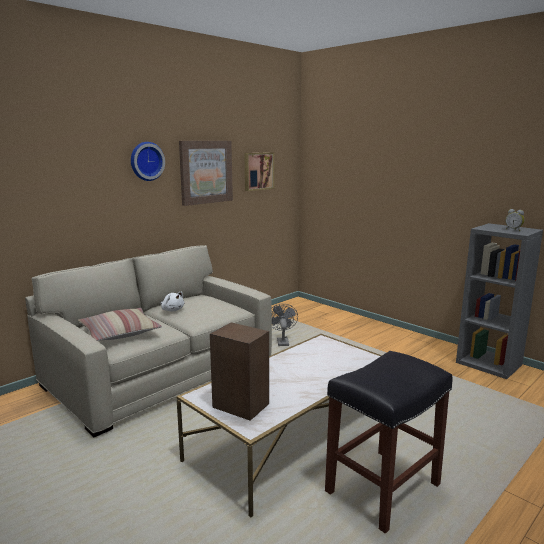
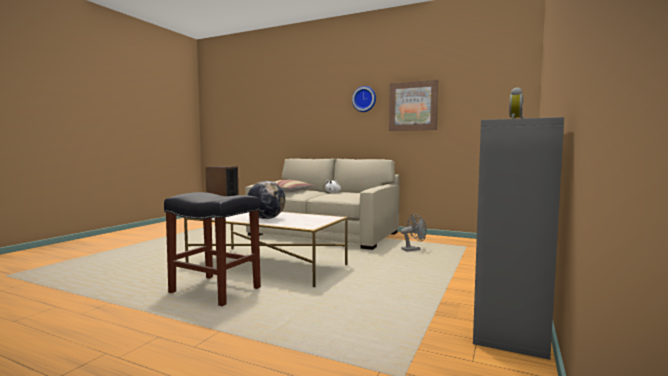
camera: 70 degrees right, 10 degrees down
picture [244,152,274,191] -> none
none -> globe [248,181,285,219]

